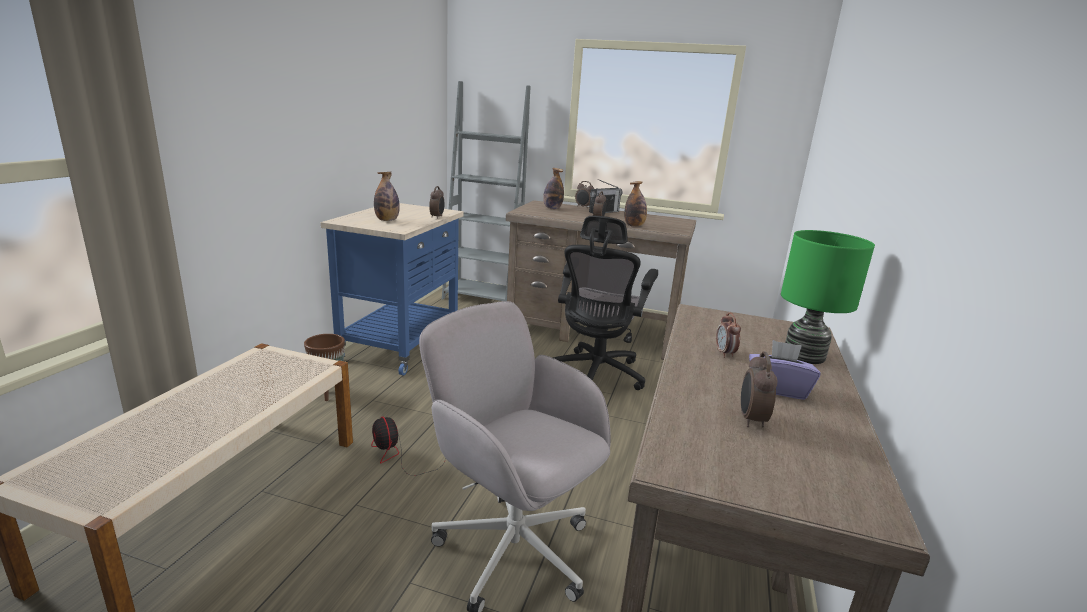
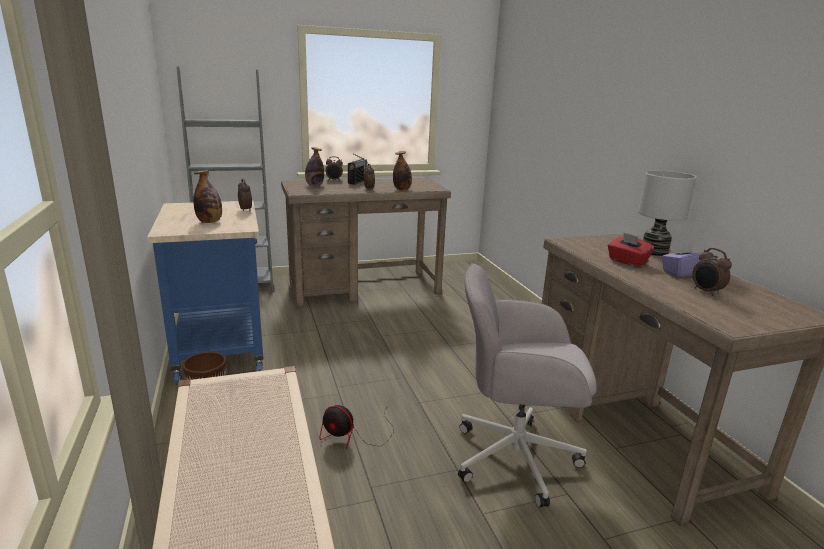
camera: 35 degrees left, 0 degrees up
office chair [553,216,658,390] -> none
alarm clock [716,312,741,358] -> red tissue box [608,232,654,267]
green table lamp [781,230,875,364] -> grey table lamp [638,170,697,256]

